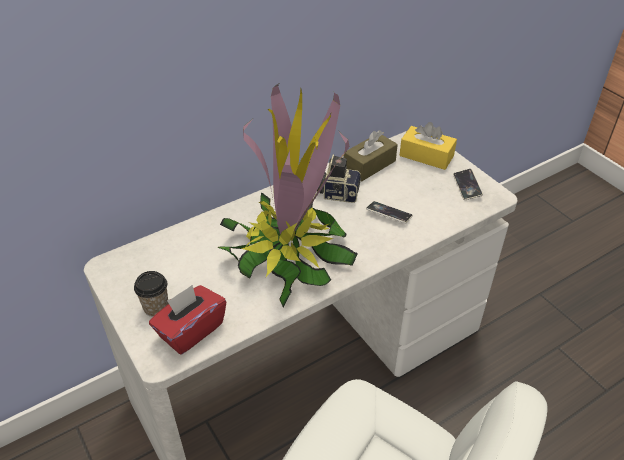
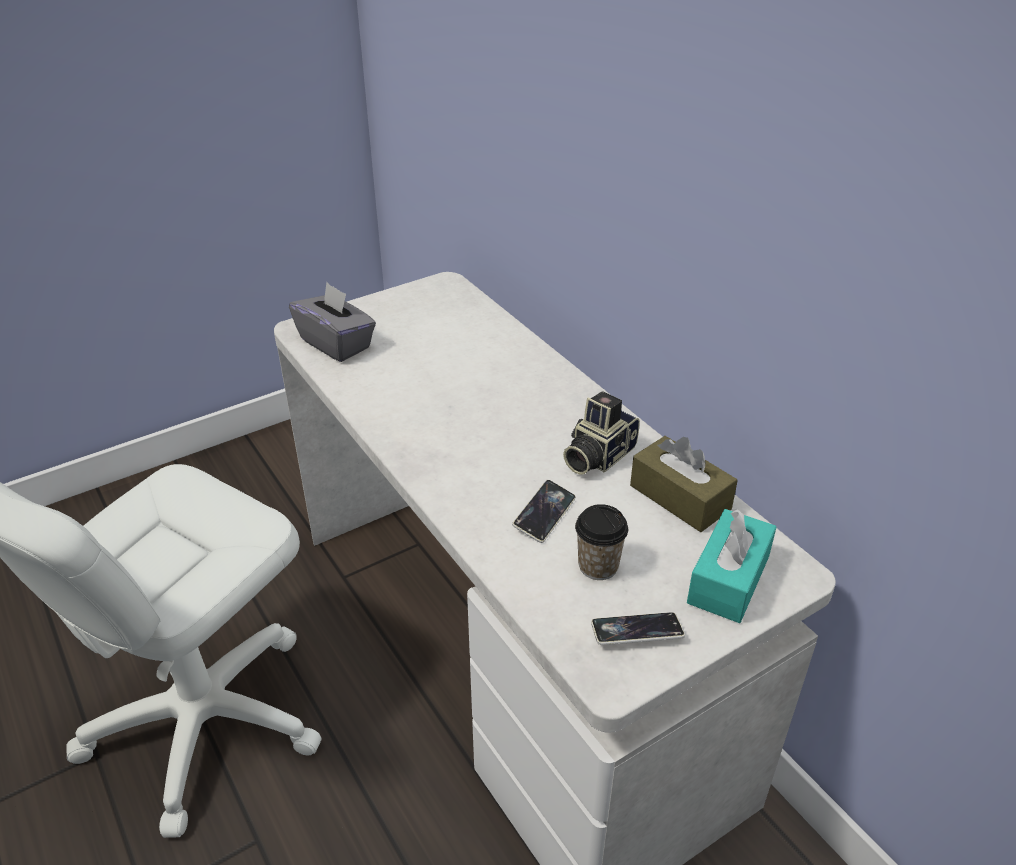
camera: 90 degrees right, 5 degrees down
cup [134,271,169,317] -> cup moved to [575,504,628,580]
red tissue box [149,285,226,354] -> grey tissue box [289,282,376,362]
potted plant [218,83,358,307] -> none
camera [317,154,361,203] -> camera turned 150 degrees counterclockwise [563,391,640,475]
yellow tissue box [399,122,457,170] -> turquoise tissue box [687,508,776,623]

